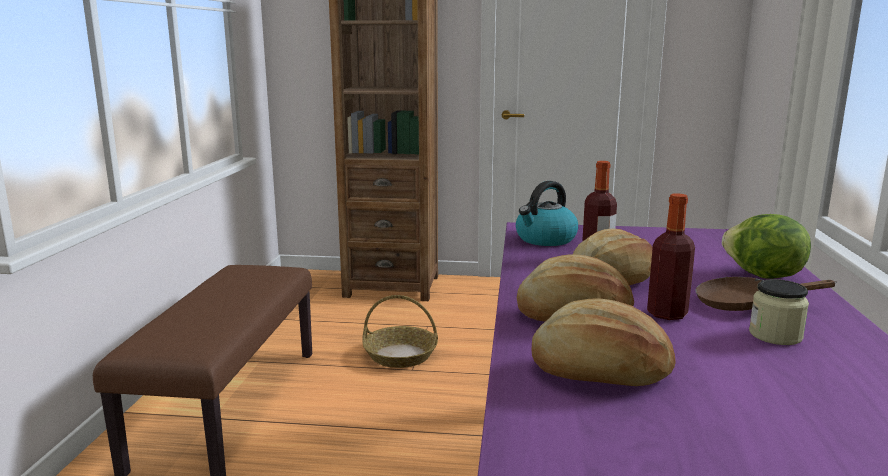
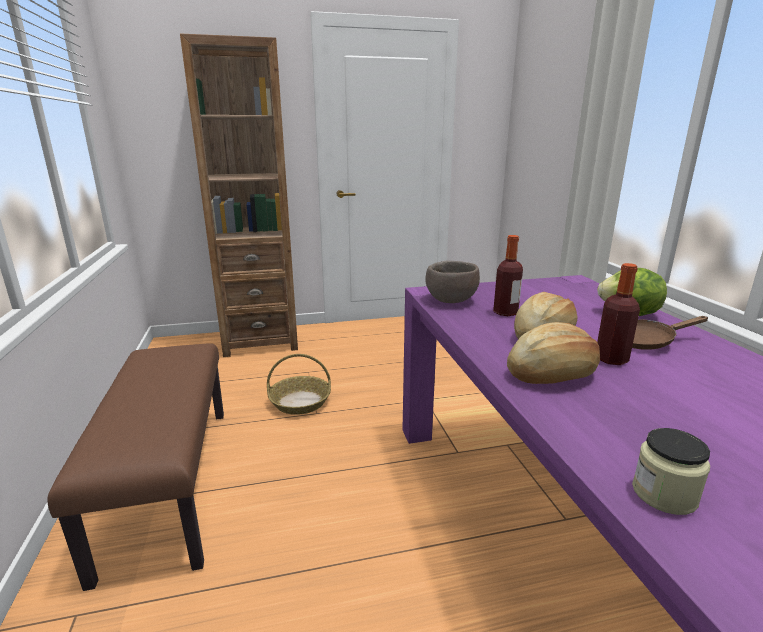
camera: 20 degrees left, 5 degrees up
kettle [516,181,578,246] -> brown bowl [425,261,480,303]
bread [532,299,676,386] -> none
jar [749,279,809,345] -> jar moved to [632,428,710,515]

